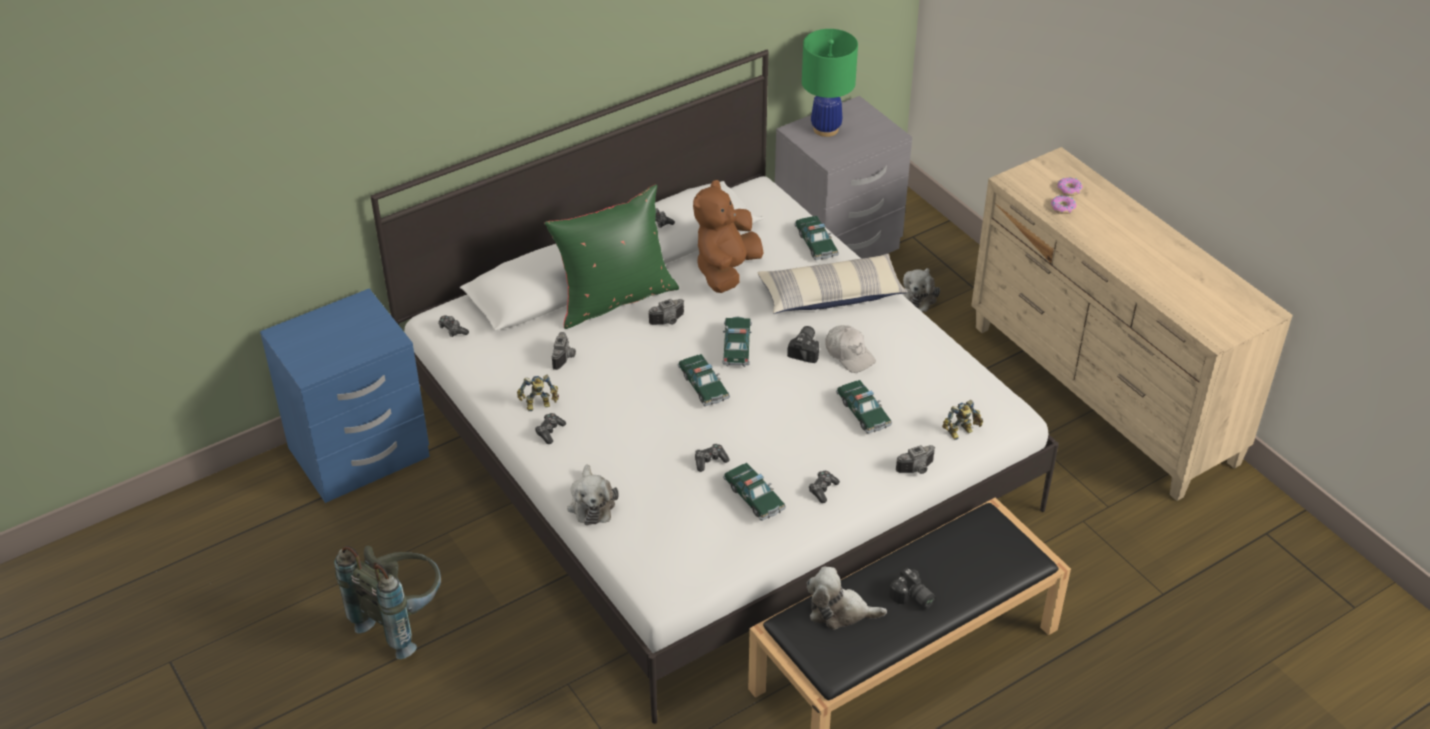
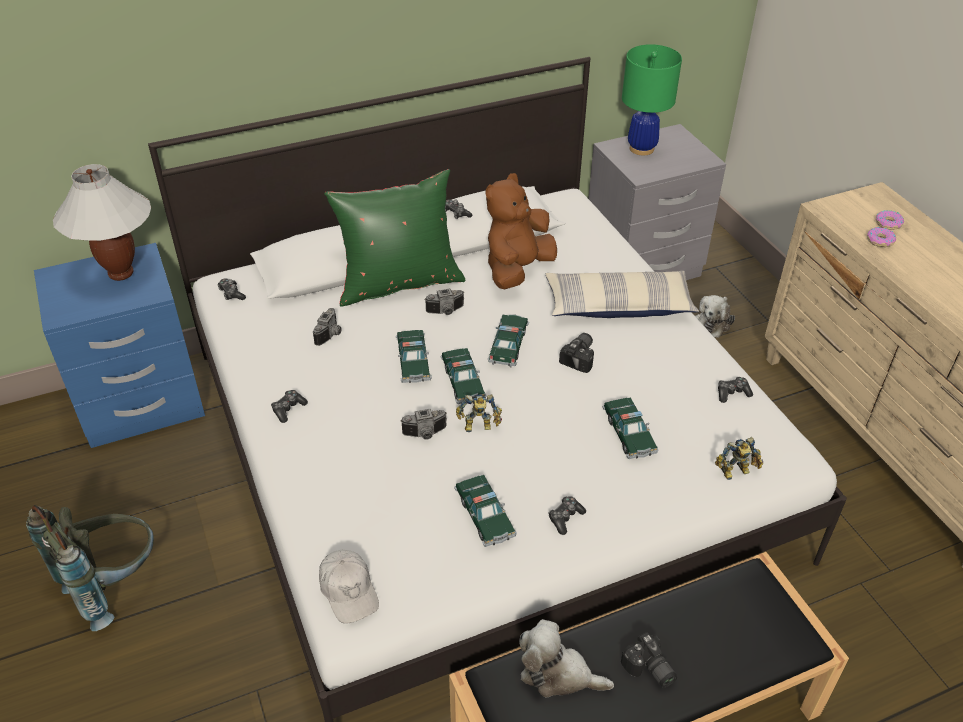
camera: 10 degrees right, 0 degrees up
toy robot [517,374,559,411] -> toy robot moved to [456,394,502,432]
plush toy [567,465,619,525] -> none
game controller [695,444,730,472] -> game controller moved to [718,377,753,403]
toy car [794,216,839,260] -> toy car moved to [396,330,432,383]
white cap [825,325,876,373] -> white cap moved to [319,550,379,624]
camera [896,445,935,474] -> camera moved to [400,409,447,440]
none -> white table lamp [53,164,151,281]

